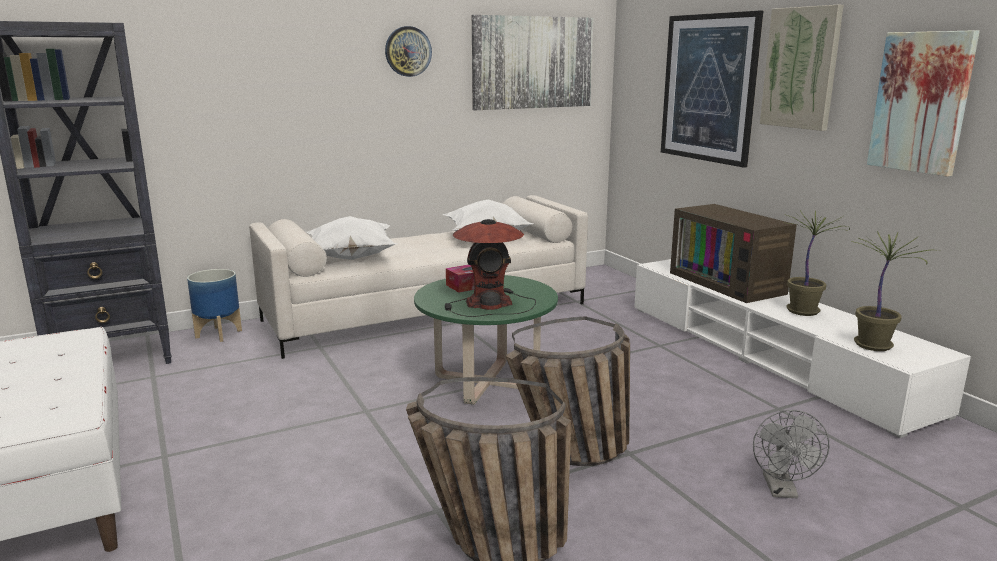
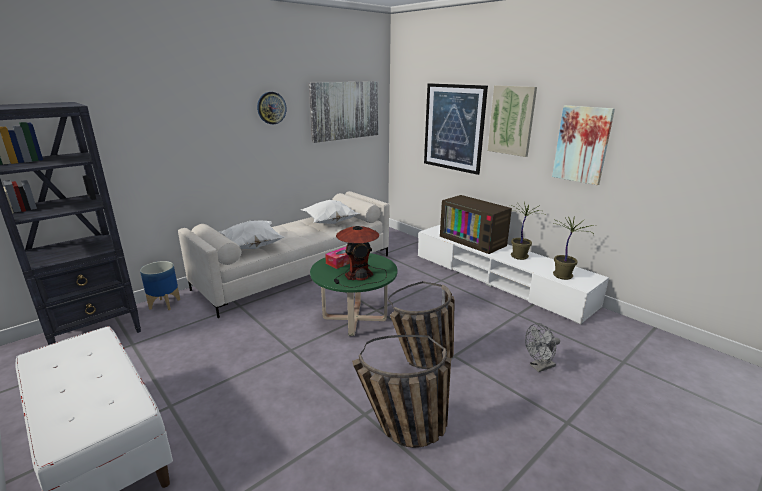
camera: 15 degrees left, 5 degrees up
grey fan [753,410,829,498] -> grey fan turned 75 degrees clockwise [525,323,560,372]

